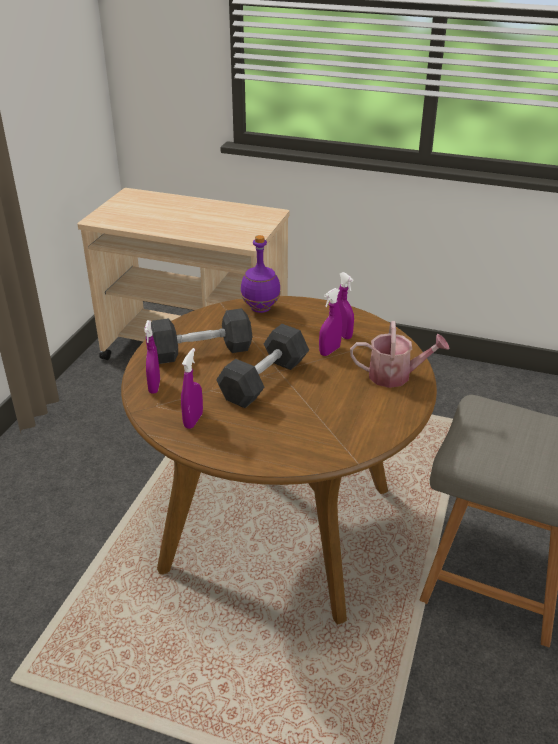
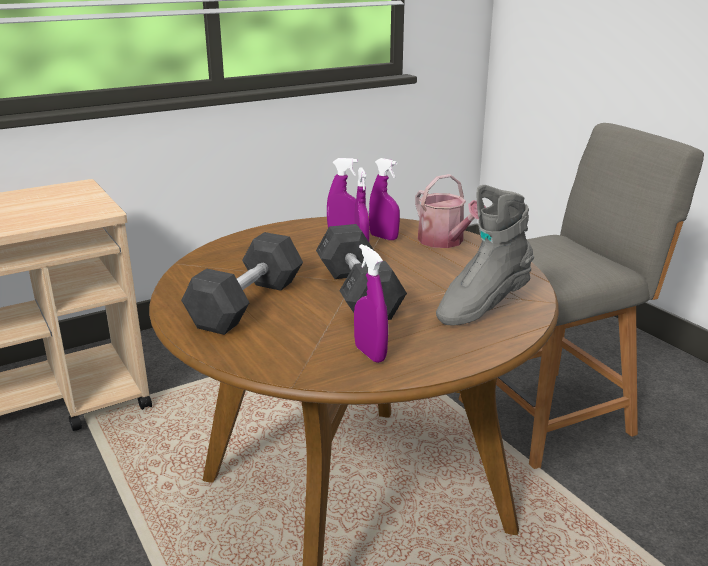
camera: 50 degrees left, 10 degrees down
purple spray bottle [145,320,160,394] -> purple spray bottle moved to [369,158,400,240]
purple bottle [241,235,281,313] -> none
watering can [350,321,449,388] -> watering can turned 105 degrees clockwise [415,174,487,248]
none -> grey boot [436,185,534,326]

